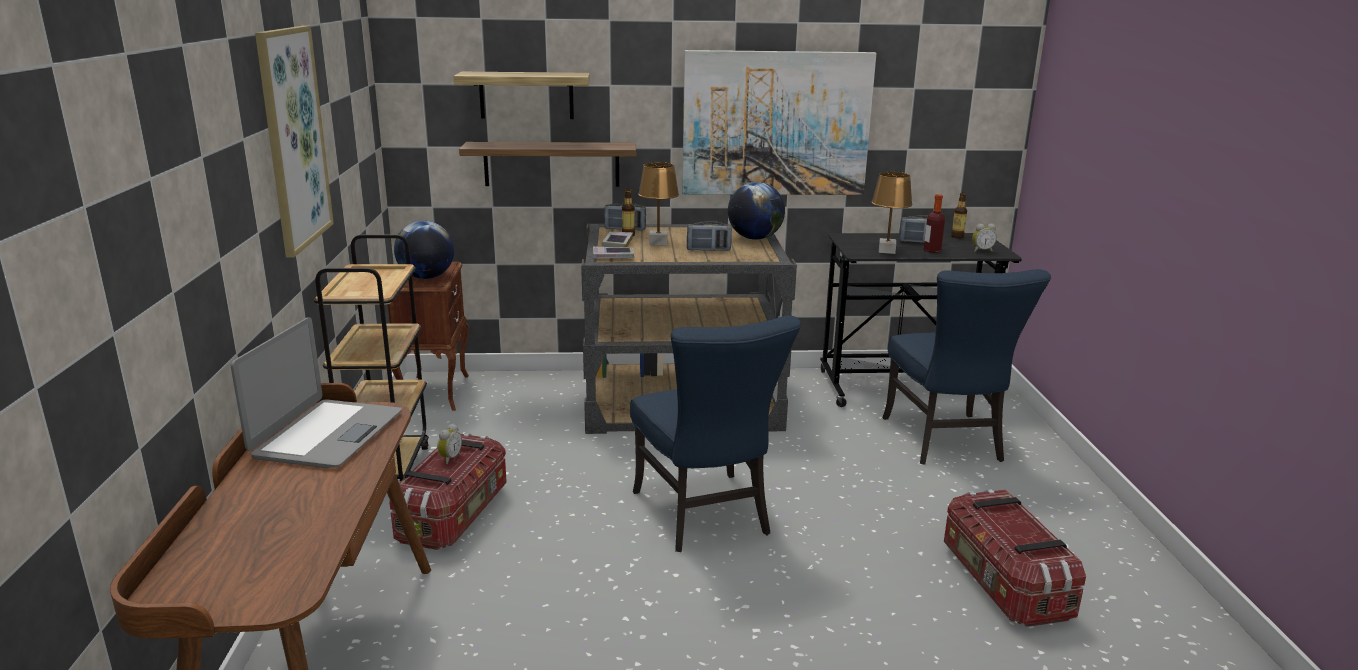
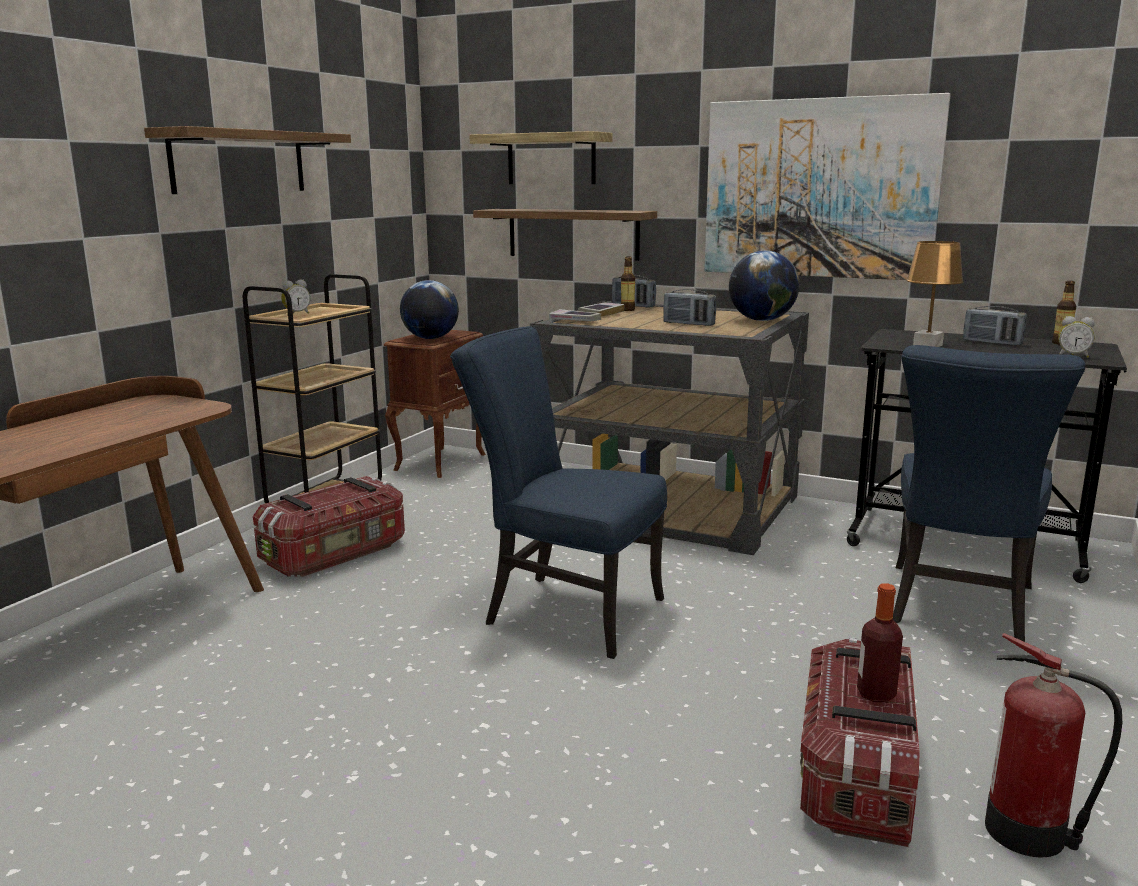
camera: 30 degrees right, 5 degrees down
laptop [231,317,402,468] -> none
picture [255,26,334,258] -> shelf [144,126,351,194]
alarm clock [437,423,462,464] -> alarm clock moved to [281,280,310,315]
blue chair [630,315,802,552] -> blue chair turned 105 degrees clockwise [450,326,667,659]
brown table lamp [638,162,679,245] -> none
bottle [924,194,945,253] -> bottle moved to [857,583,903,702]
none -> fire extinguisher [985,633,1122,857]

